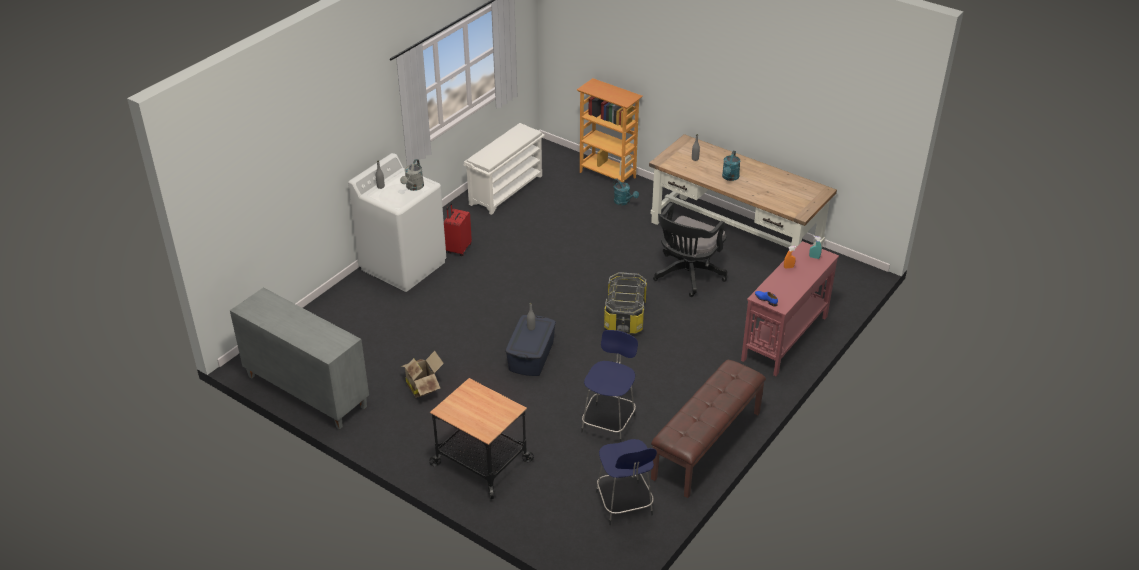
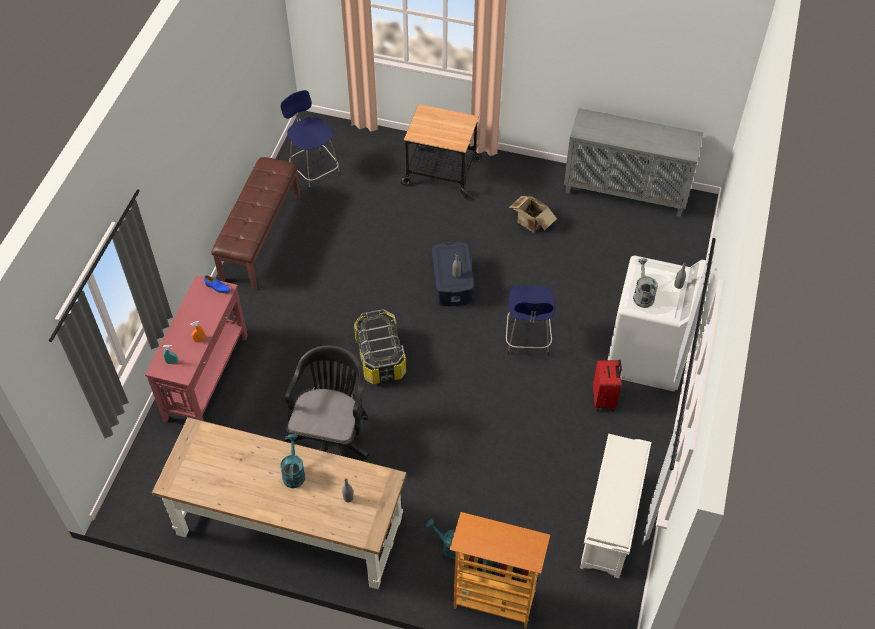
camera: 160 degrees right, 15 degrees up
blue stool [581,330,638,442] -> blue stool moved to [506,285,555,356]

